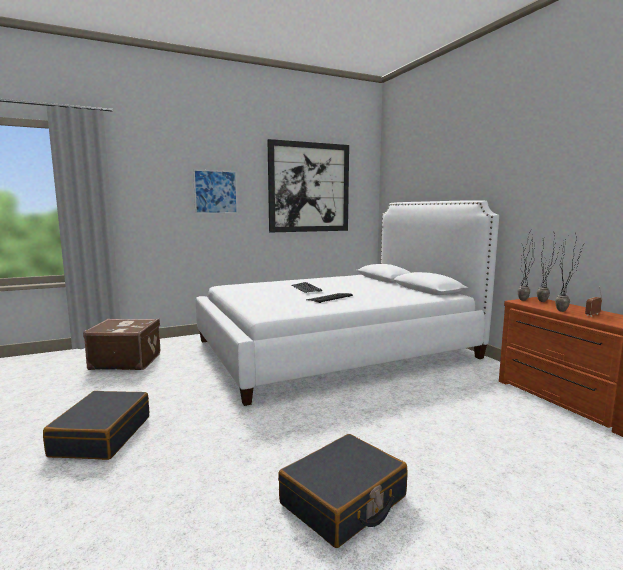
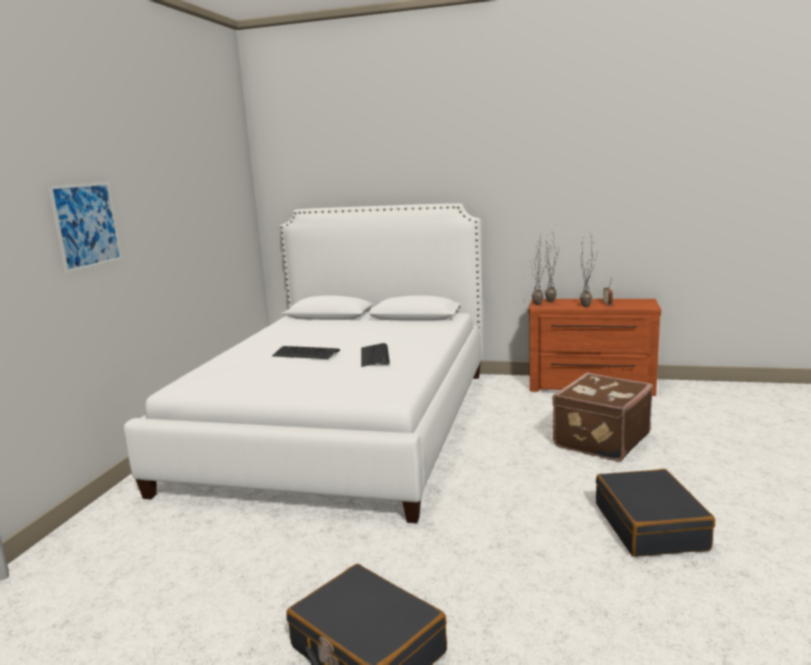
camera: 50 degrees left, 5 degrees up
brown suitcase [83,319,160,370] -> brown suitcase moved to [552,373,653,461]
picture [268,139,349,232] -> none

